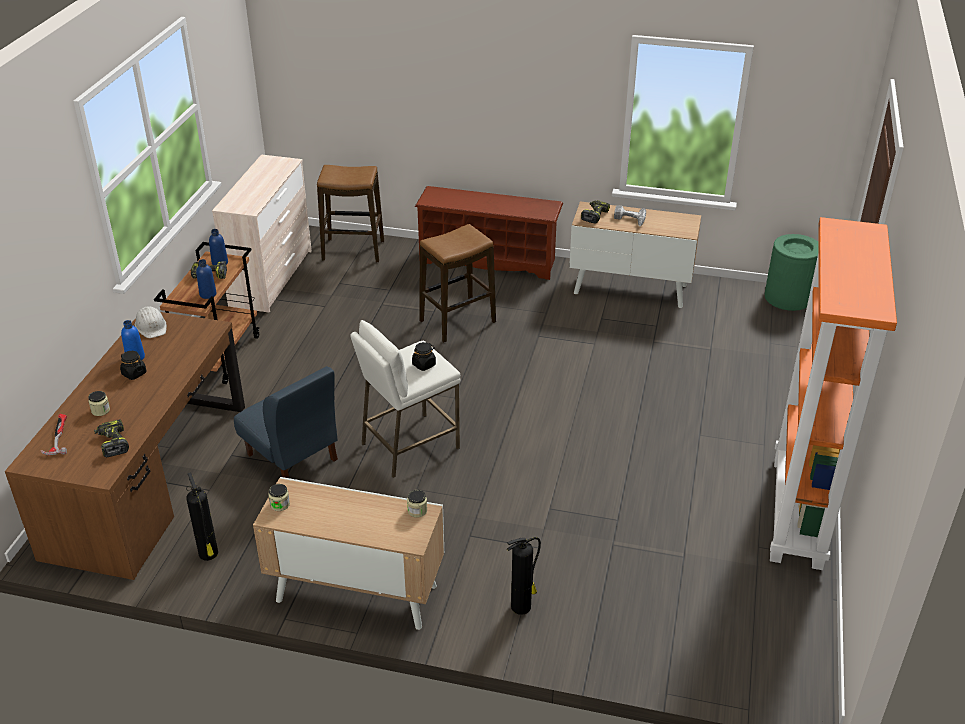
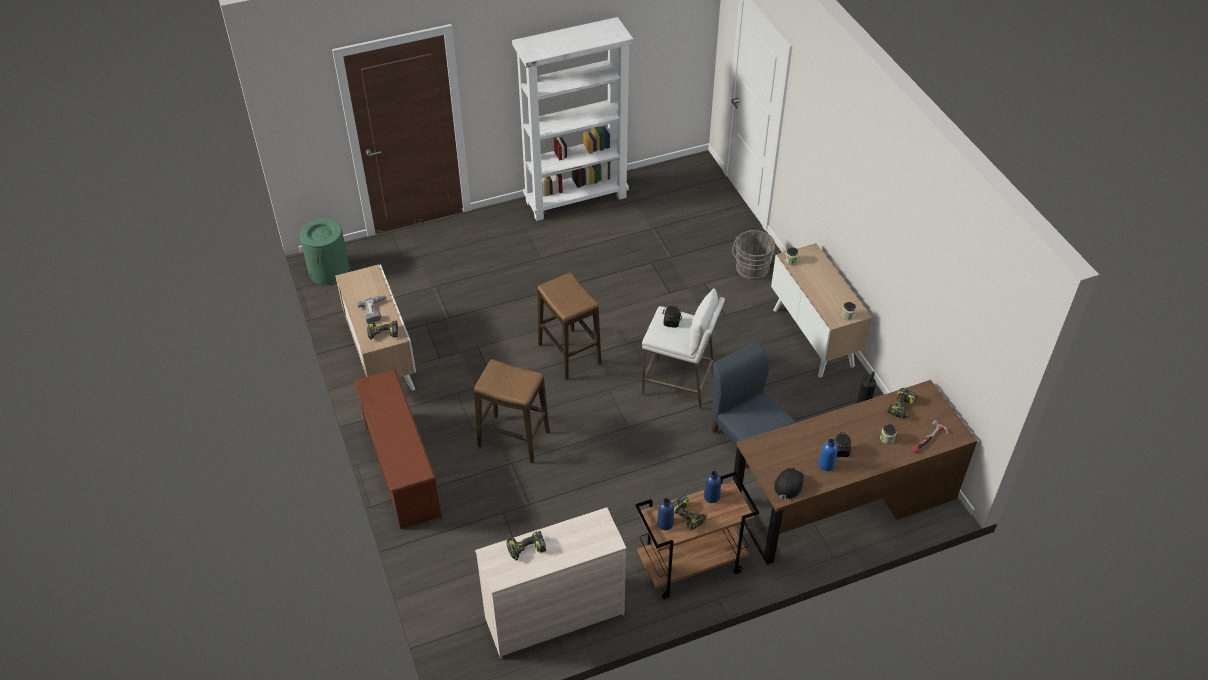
camera: 125 degrees left, 10 degrees up
white hard hat [135,306,167,338] -> black hard hat [774,468,804,500]
blue chair [234,366,338,478] -> blue chair turned 45 degrees counterclockwise [711,342,796,468]
stool [317,165,384,262] -> stool moved to [538,272,601,380]
fire extinguisher [507,537,541,615] -> grey bucket [732,230,775,280]
orange bookcase [770,217,897,570] -> white bookcase [512,17,633,221]
none -> power drill [507,531,546,560]

